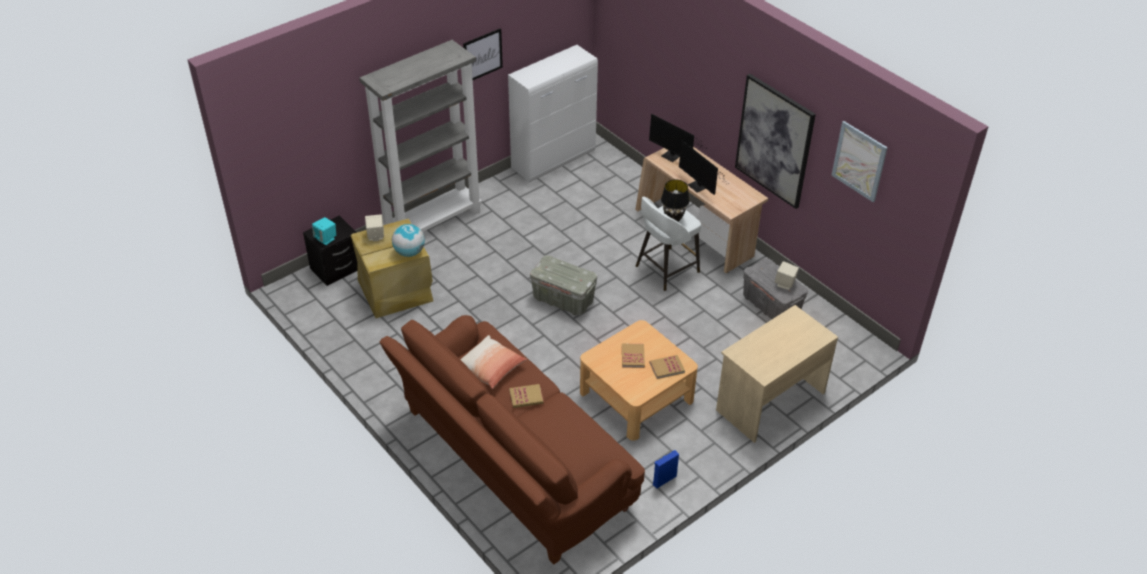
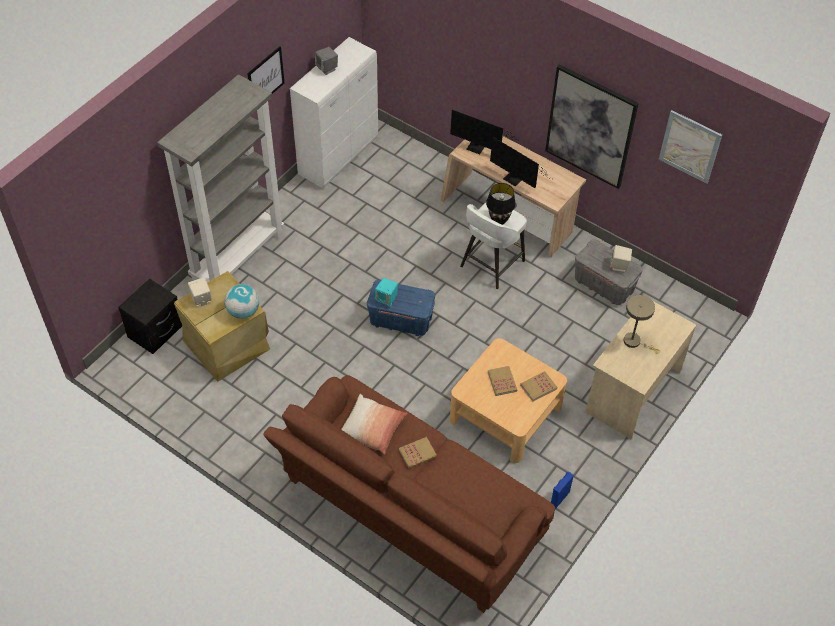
camera: 15 degrees left, 10 degrees up
turquoise speaker [312,217,336,245] -> turquoise speaker moved to [375,278,398,306]
grey storage box [530,255,597,315] -> blue storage box [367,280,435,336]
none -> grey speaker [315,47,338,75]
none -> beige table lamp [624,295,660,354]

